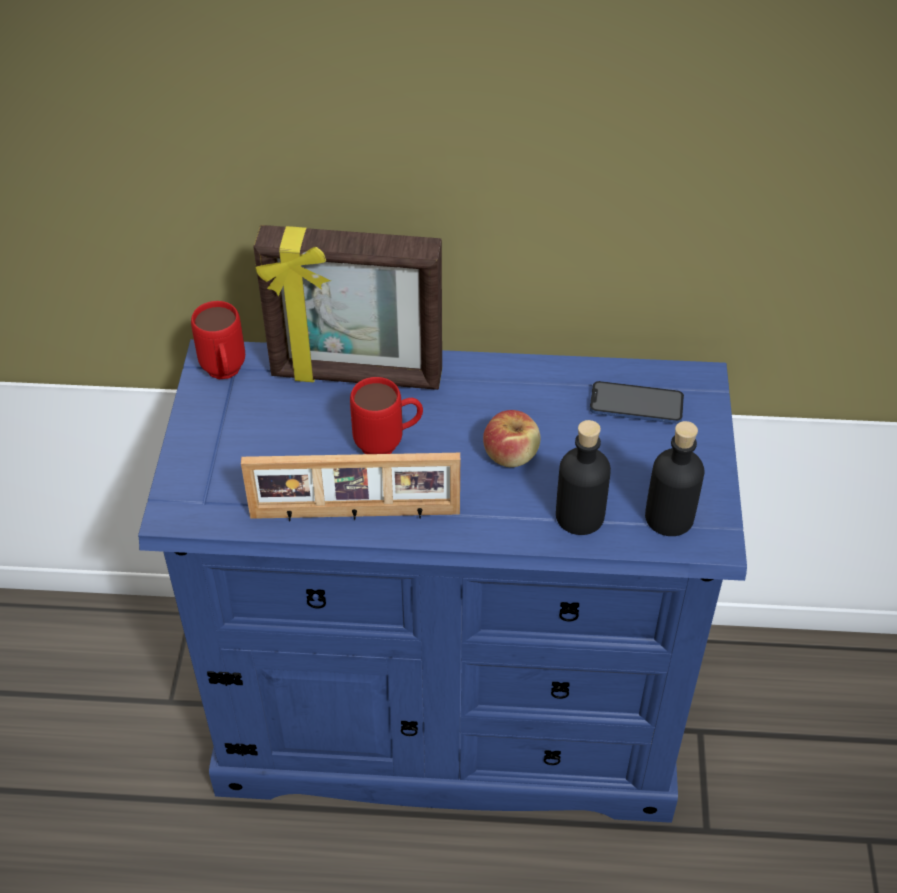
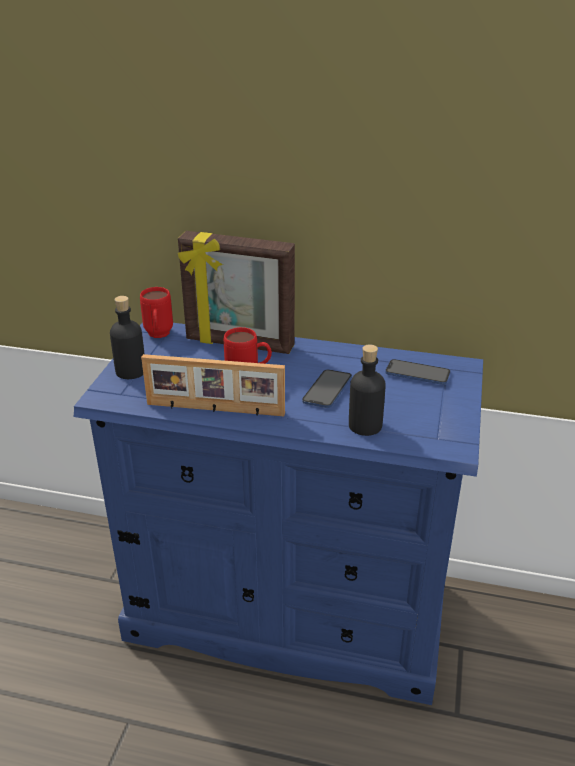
camera: 10 degrees right, 15 degrees down
apple [483,410,541,467] -> phone [302,369,352,408]
black bottle [645,421,704,536] -> black bottle moved to [110,296,145,379]

